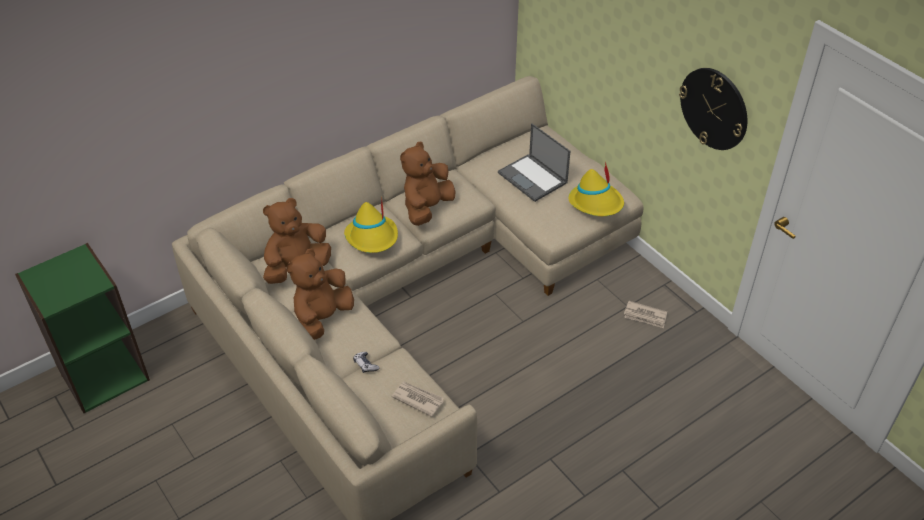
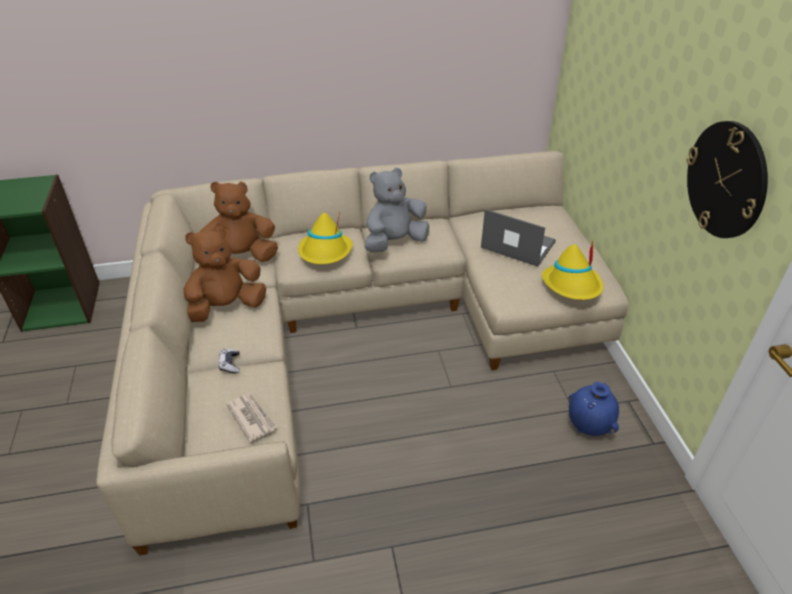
camera: 25 degrees right, 5 degrees down
brown plush toy [400,142,455,226] -> grey plush toy [365,168,429,252]
laptop [498,123,571,202] -> laptop turned 135 degrees clockwise [481,209,556,267]
newspaper [624,301,667,328] -> blue vase [568,382,619,436]

